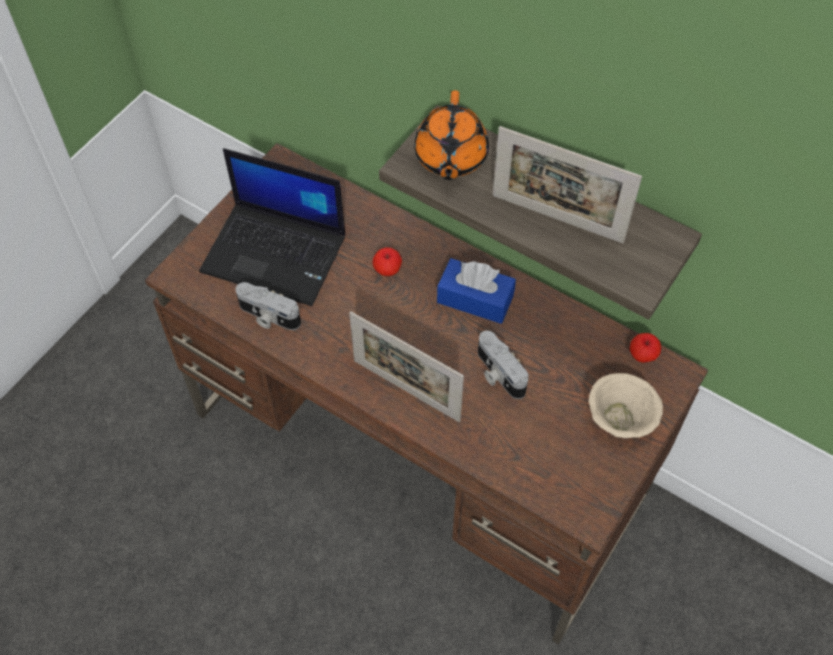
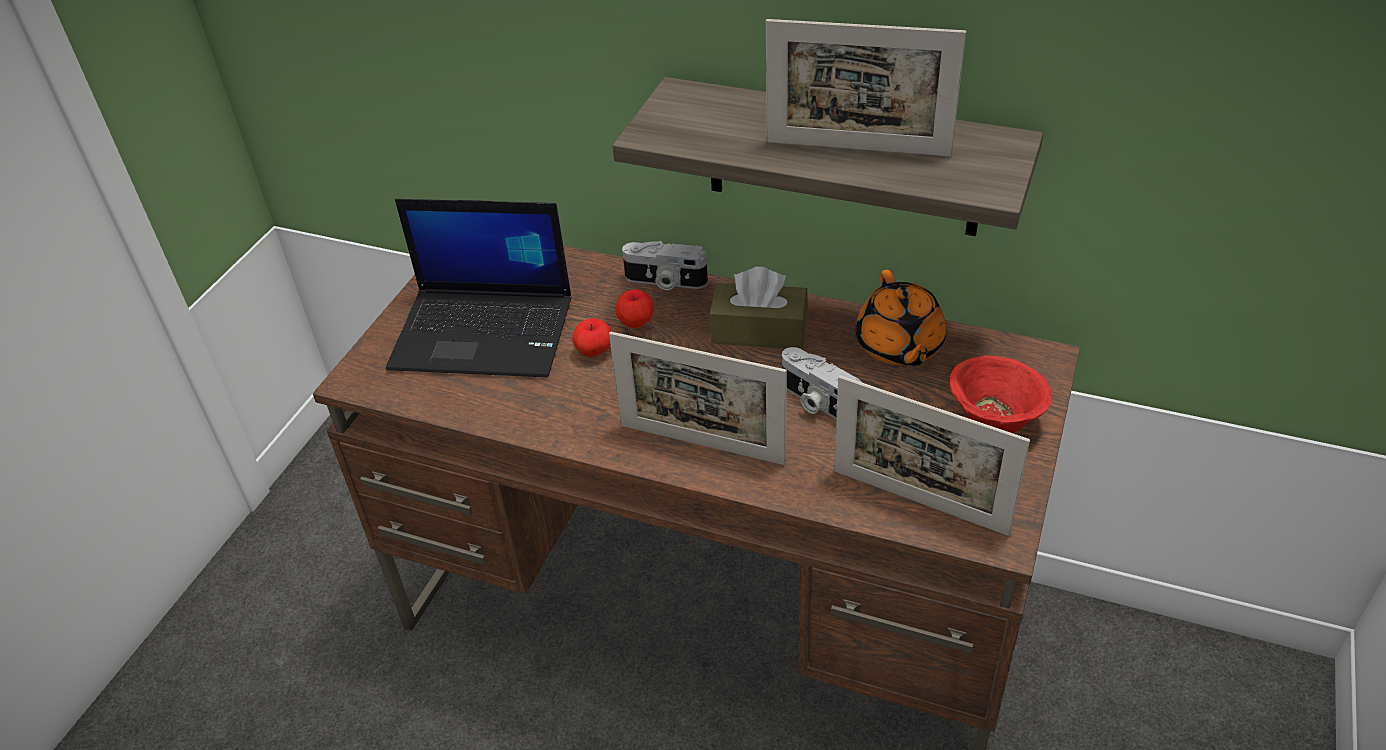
camera: 10 degrees left, 15 degrees down
camera [235,282,301,330] -> camera moved to [622,241,708,290]
orange teapot [414,90,489,180] -> orange teapot moved to [855,270,946,366]
blue tissue box [437,258,516,324] -> brown tissue box [709,267,808,349]
beige bowl [589,373,663,438] -> red bowl [950,355,1052,433]
apple [630,333,661,363] -> apple moved to [572,318,611,357]
none -> picture frame [834,375,1030,536]

